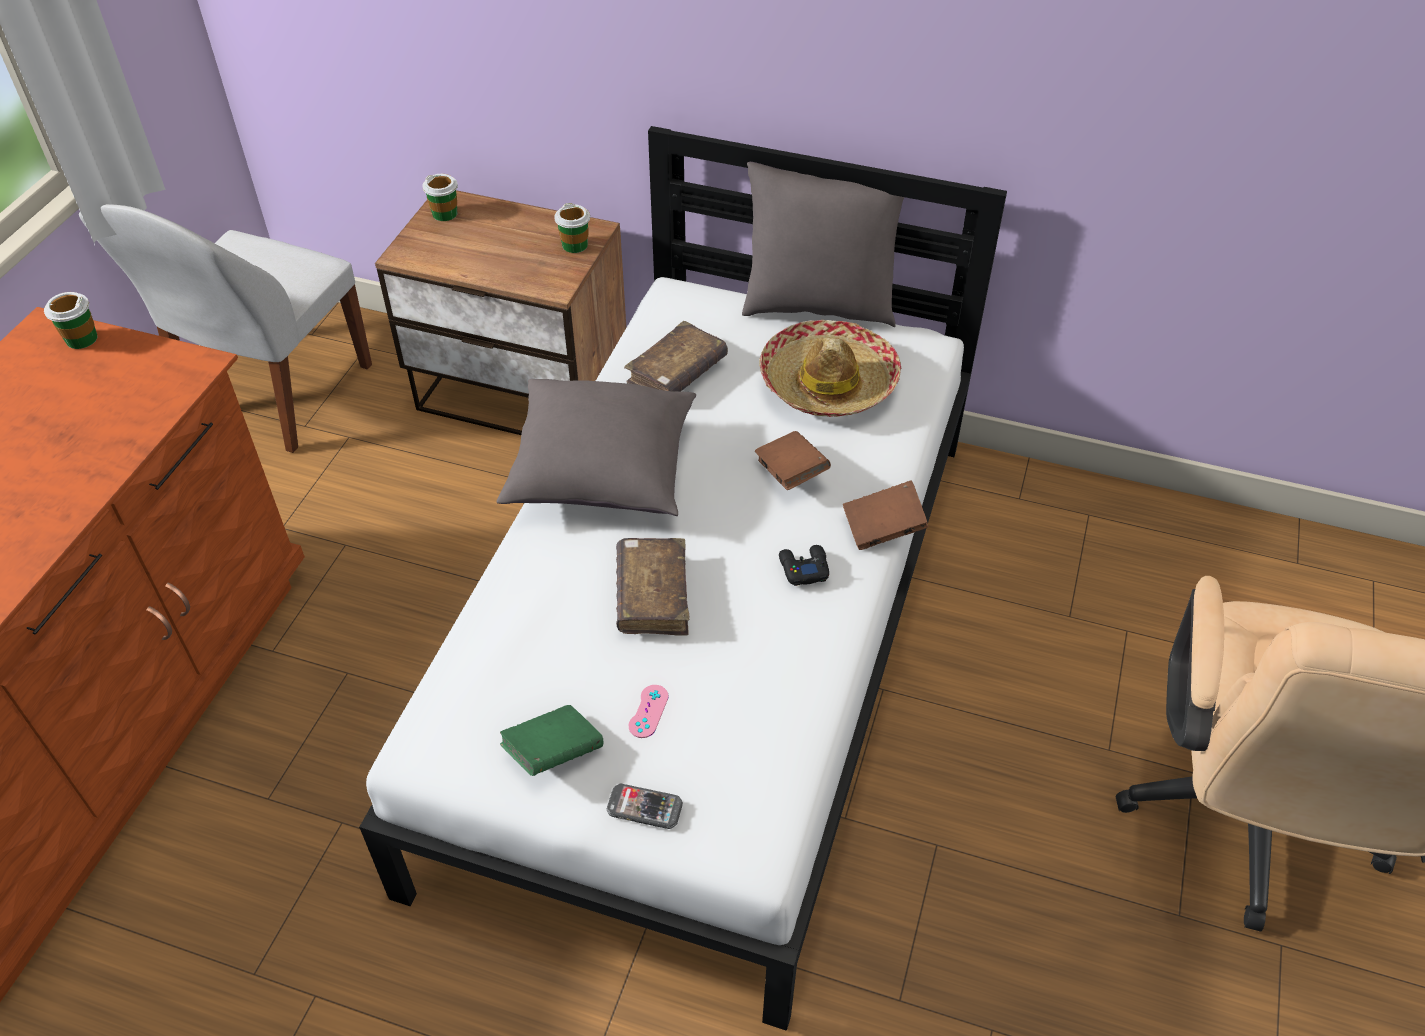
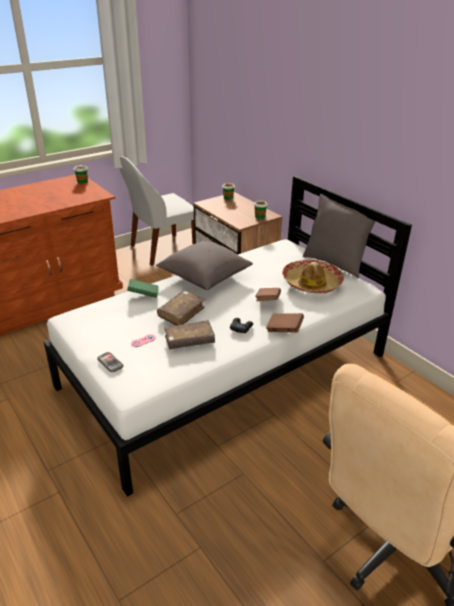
camera: 35 degrees right, 15 degrees down
green book [500,705,603,776] -> green book moved to [127,279,159,298]
brown book [624,321,728,391] -> brown book moved to [164,320,215,349]

